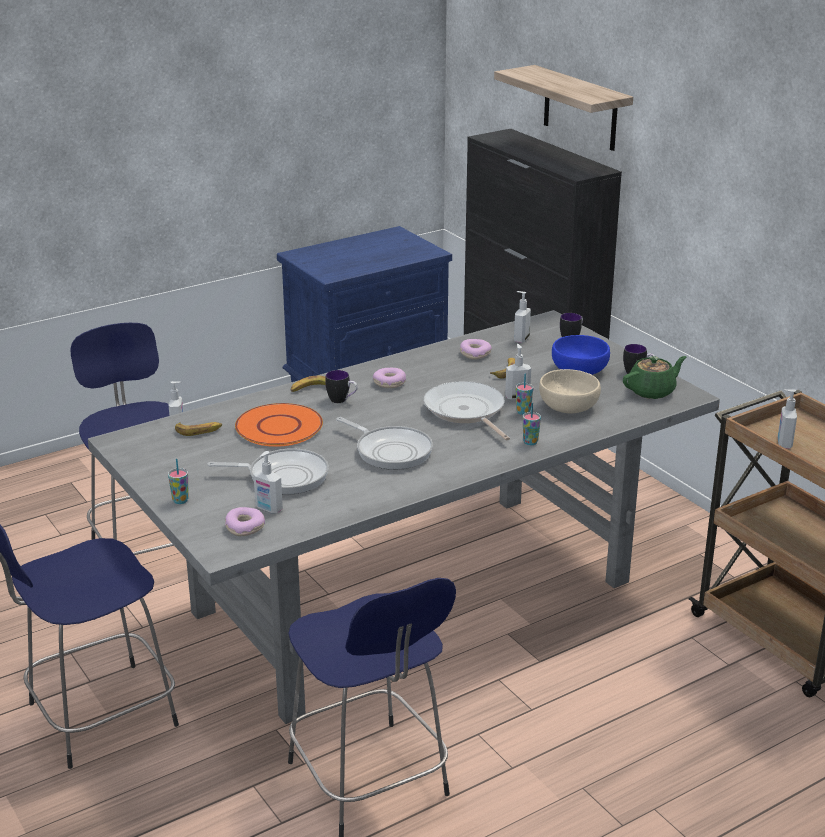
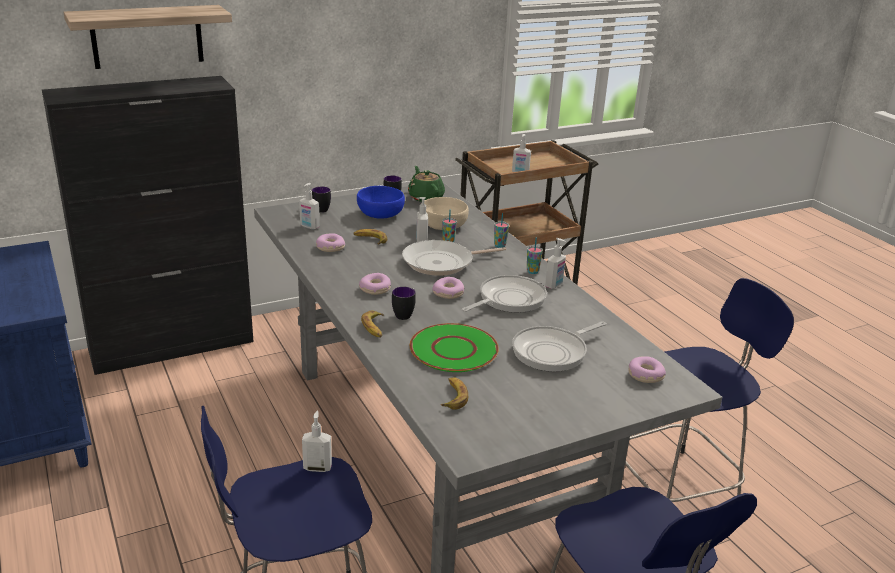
camera: 85 degrees left, 0 degrees up
cup [168,459,189,504] -> cup moved to [527,238,543,274]
frying pan [208,448,328,495] -> frying pan turned 135 degrees counterclockwise [512,321,607,372]
orange plate [235,403,323,447] -> green plate [410,323,499,372]
soap dispenser [254,451,283,514] -> soap dispenser moved to [545,238,566,289]
none -> donut [432,277,464,299]

